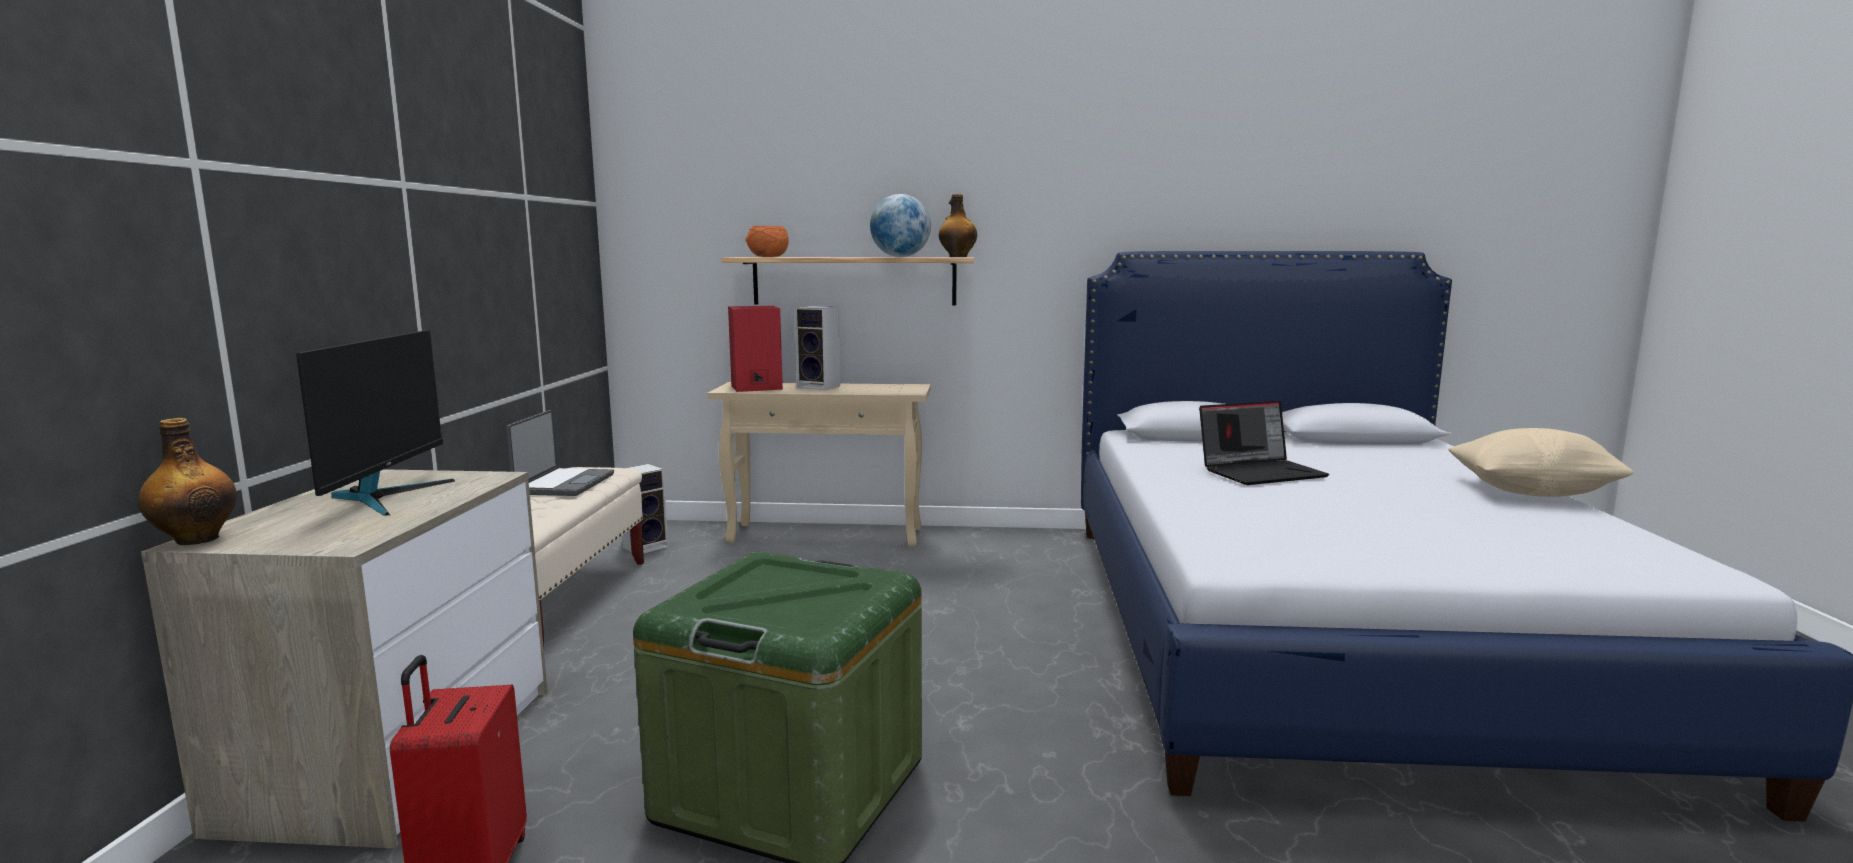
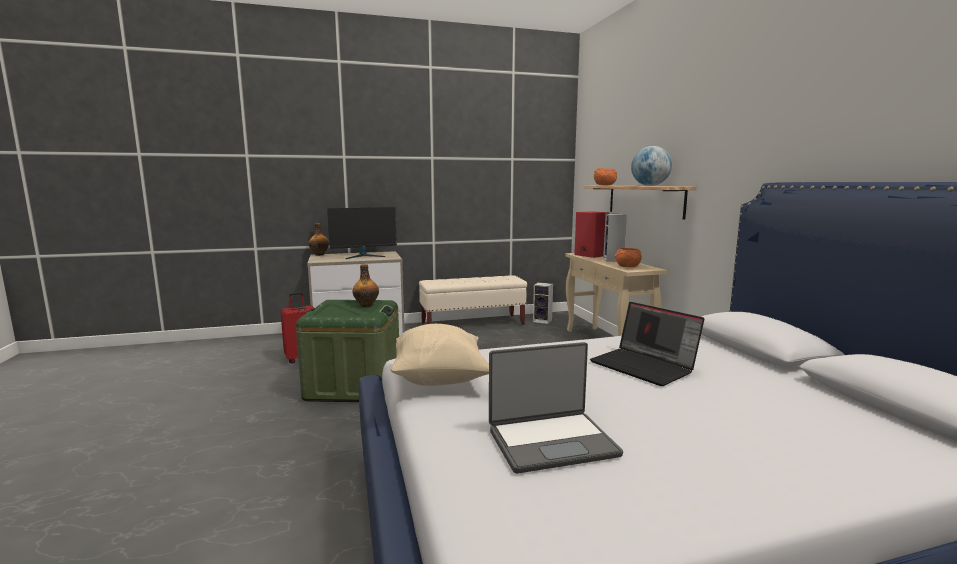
camera: 70 degrees right, 0 degrees up
laptop [506,410,614,496] -> laptop moved to [489,342,623,474]
bottle [939,194,977,257] -> bottle moved to [352,264,379,307]
beige pillow [1448,428,1634,497] -> beige pillow moved to [390,324,489,386]
none -> orange bowl [615,248,642,267]

